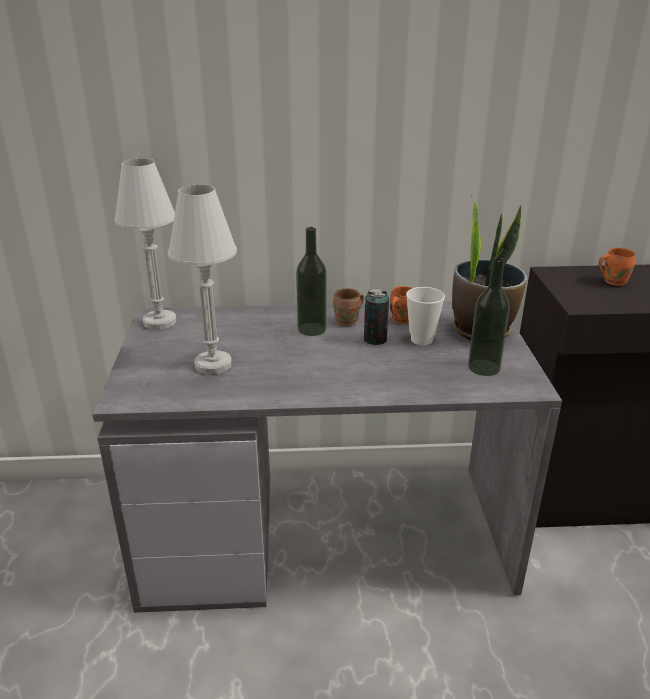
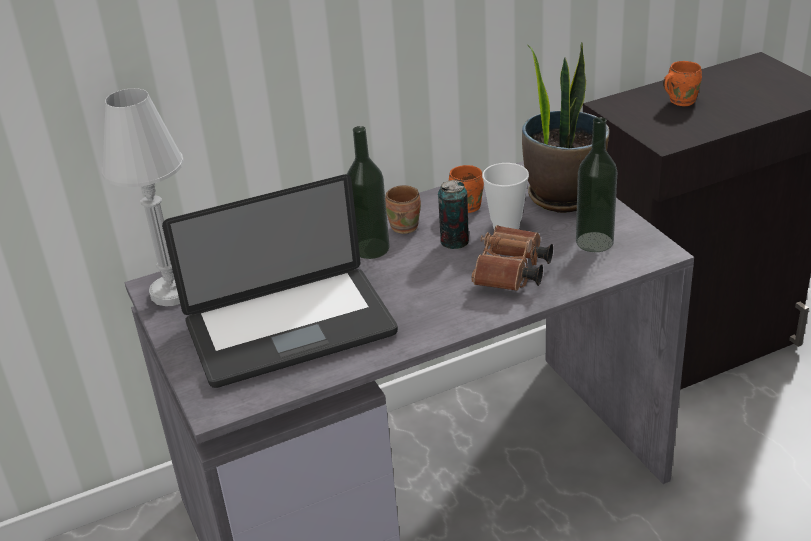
camera: 20 degrees left, 5 degrees up
white table lamp [168,185,237,375] -> laptop [162,174,398,388]
none -> brown binoculars [471,225,553,291]

